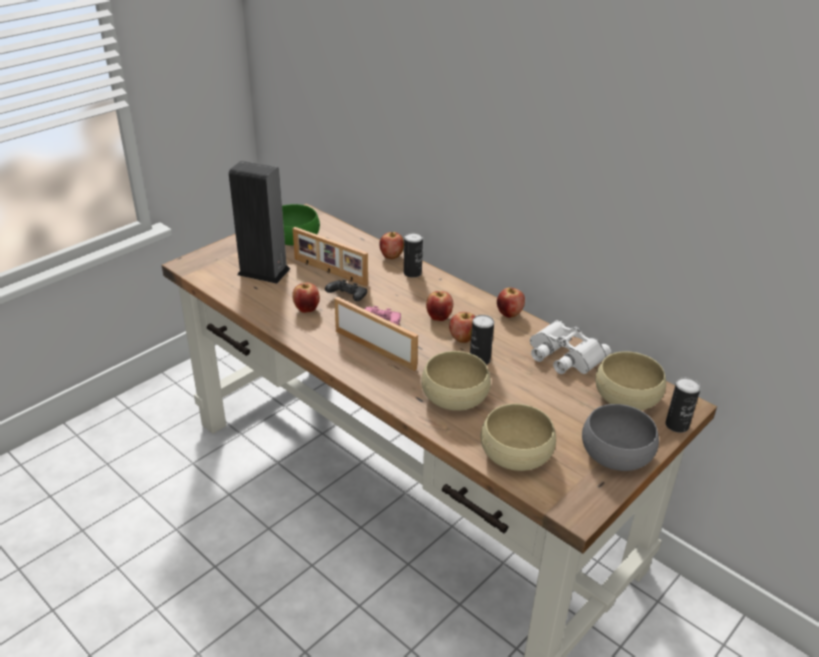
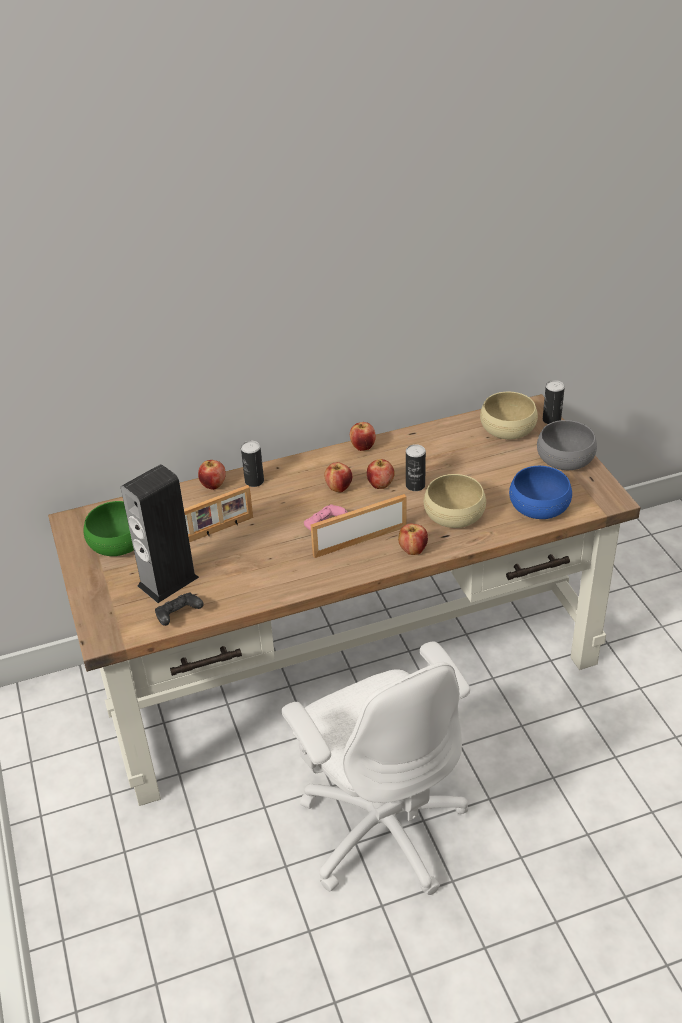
camera: 60 degrees left, 5 degrees up
apple [292,283,320,313] -> apple moved to [398,524,428,555]
black game controller [325,280,367,301] -> black game controller moved to [155,592,203,626]
beige bowl [481,404,556,471] -> blue bowl [509,466,572,519]
white binoculars [530,320,611,374] -> none
none -> white office chair [282,641,470,895]

